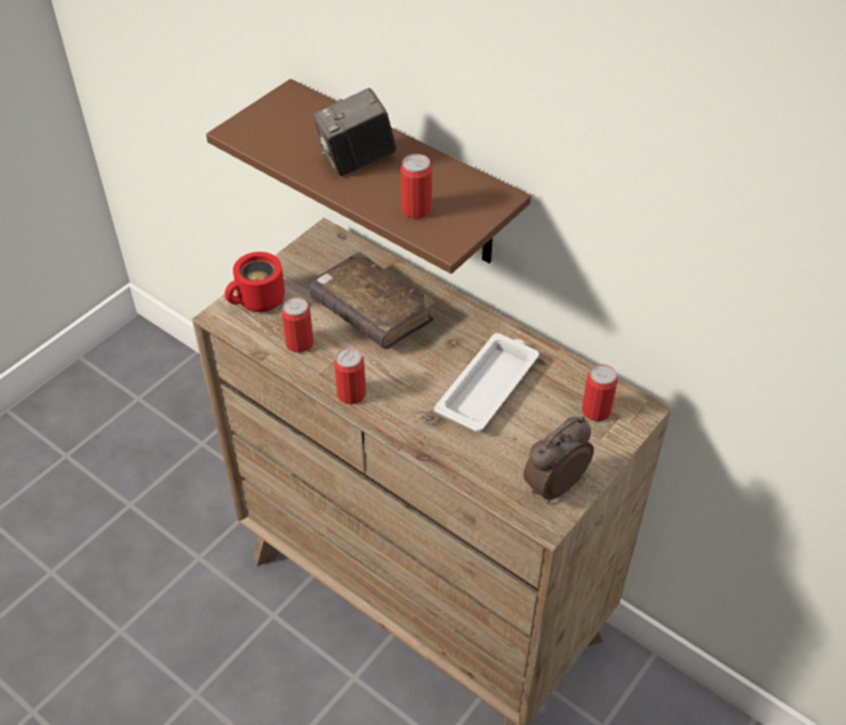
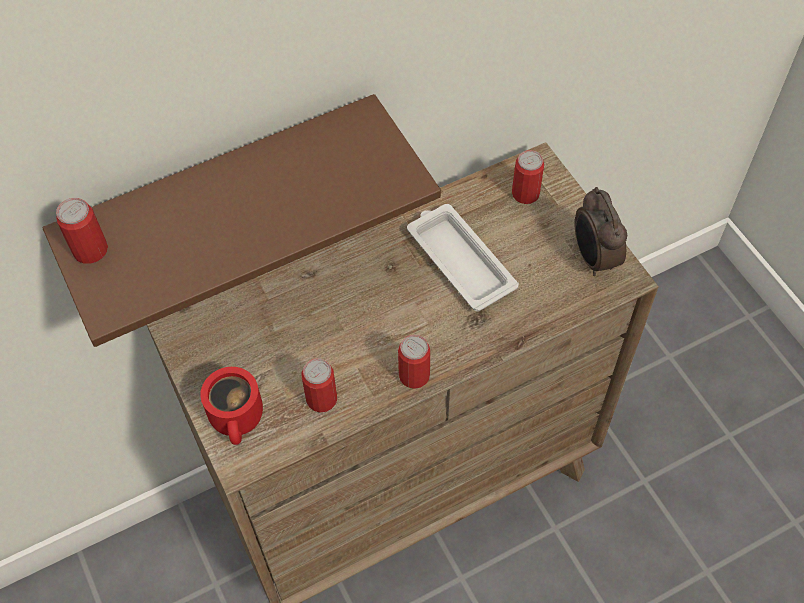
camera: 65 degrees left, 10 degrees up
brown book [310,252,435,349] -> none
camera [313,88,396,176] -> none
can [401,154,432,218] -> can moved to [56,198,108,264]

